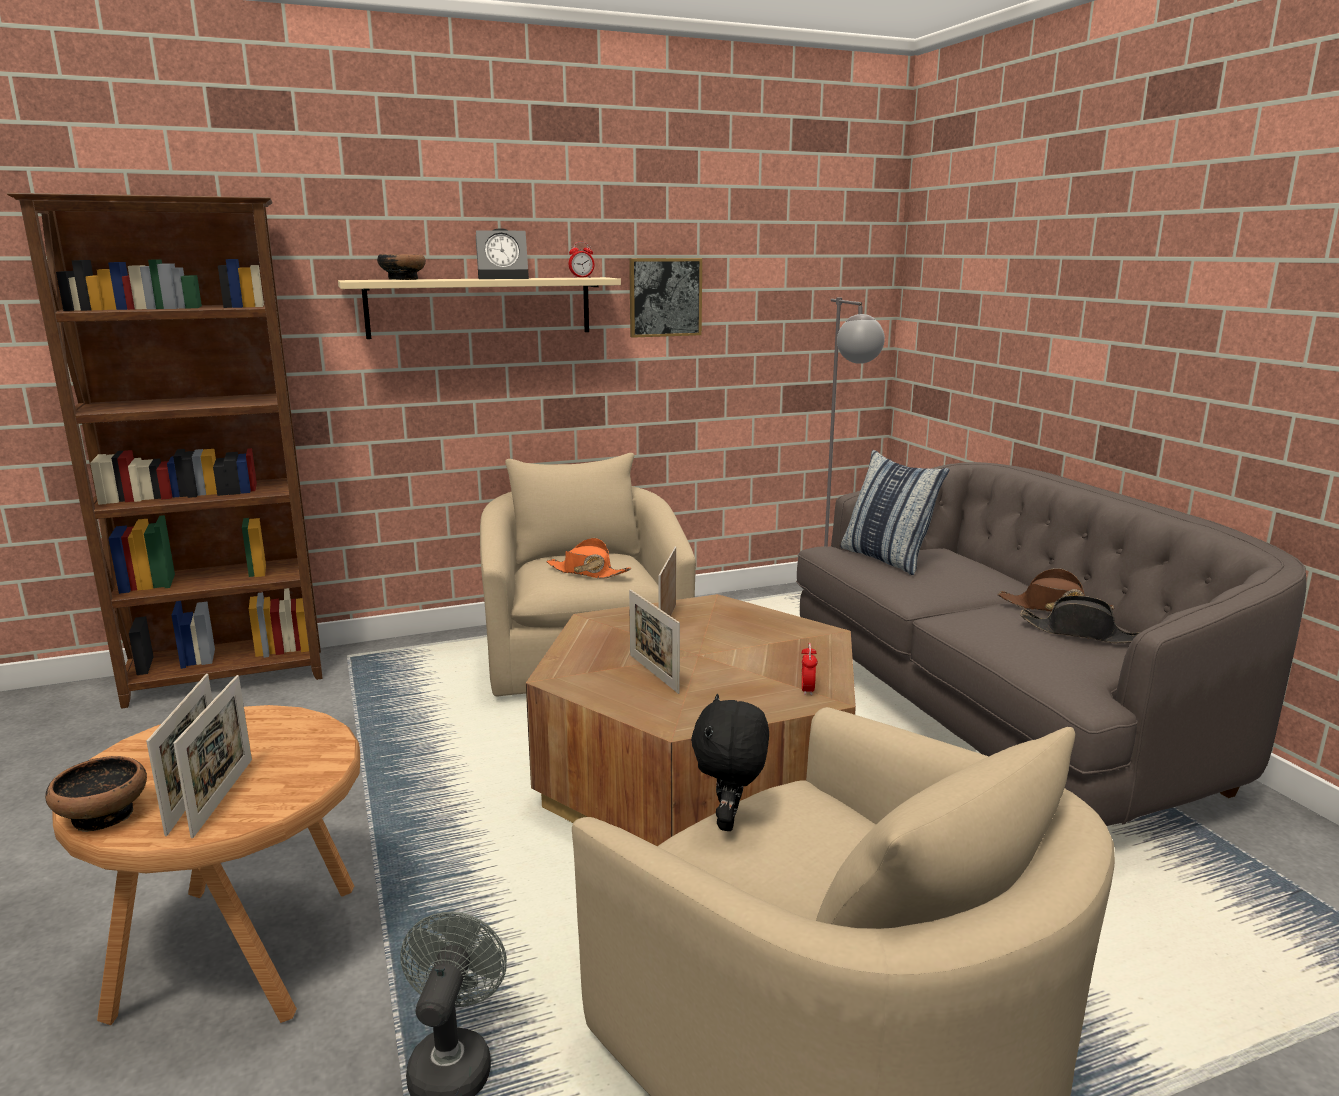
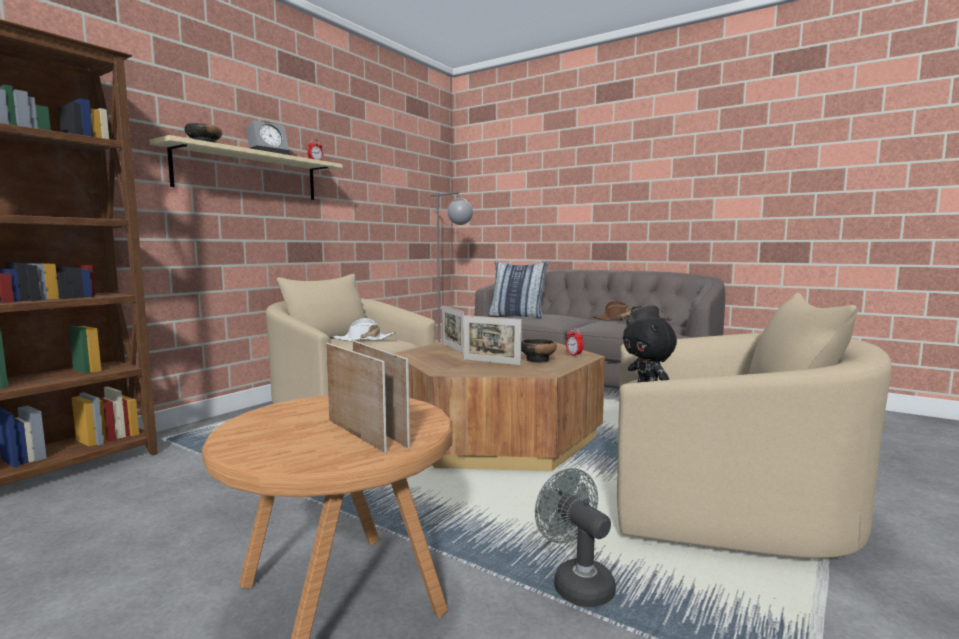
camera: 35 degrees left, 10 degrees down
bowl [45,756,147,832] -> bowl moved to [521,339,557,363]
orange hat [546,538,631,579] -> white hat [333,318,395,341]
picture [629,258,702,338] -> none

